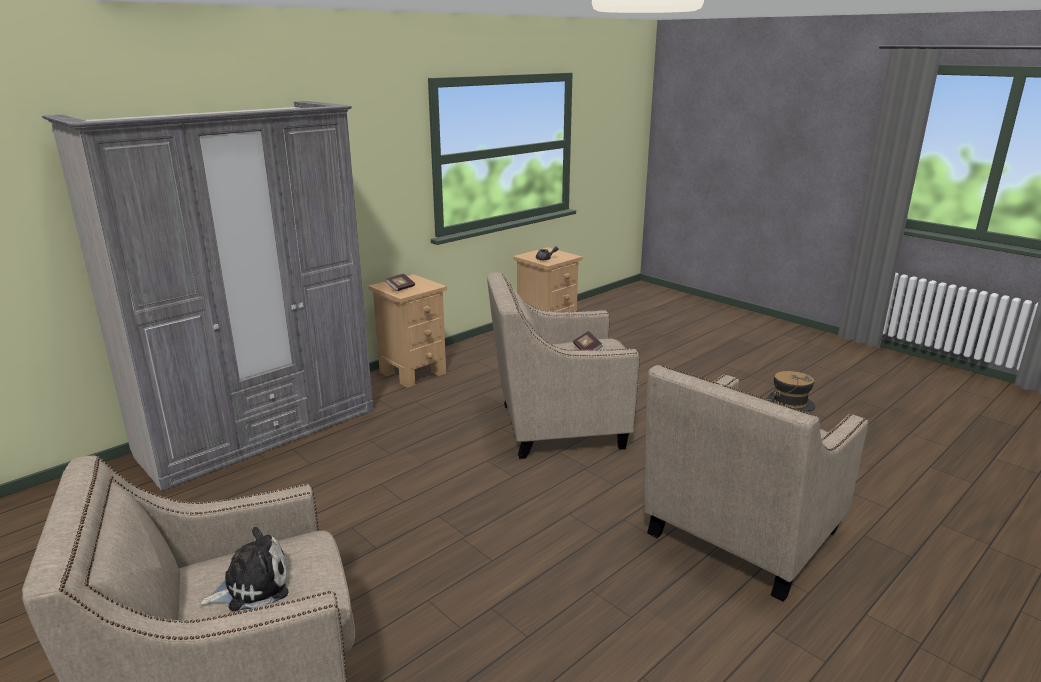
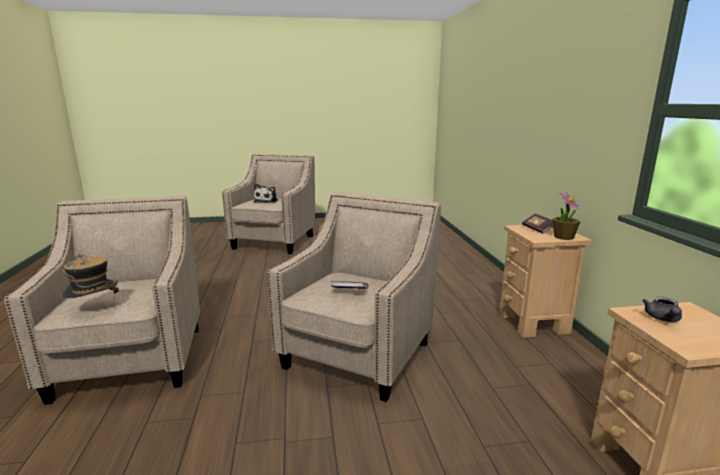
camera: 125 degrees right, 5 degrees down
grey wardrobe [42,101,374,491] -> none
none -> potted plant [553,192,580,240]

